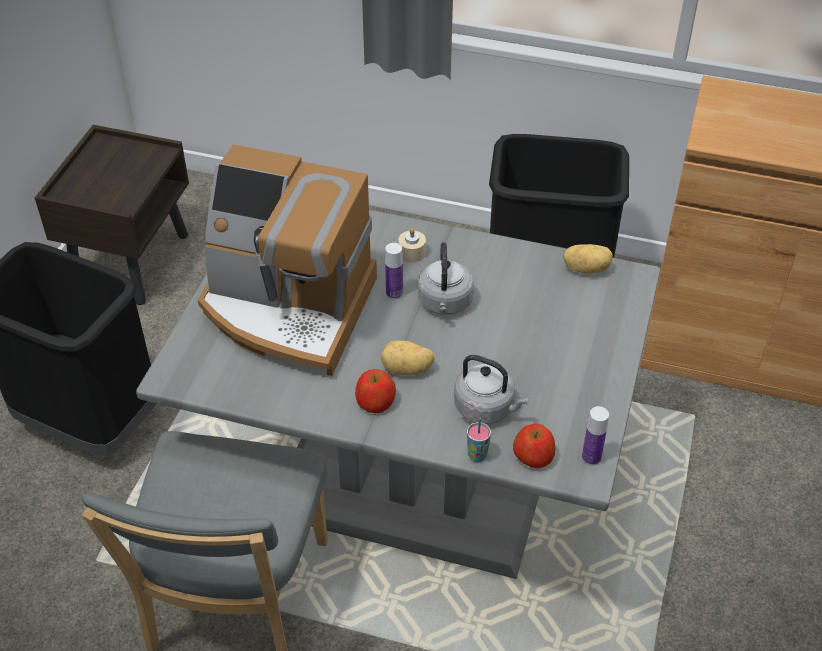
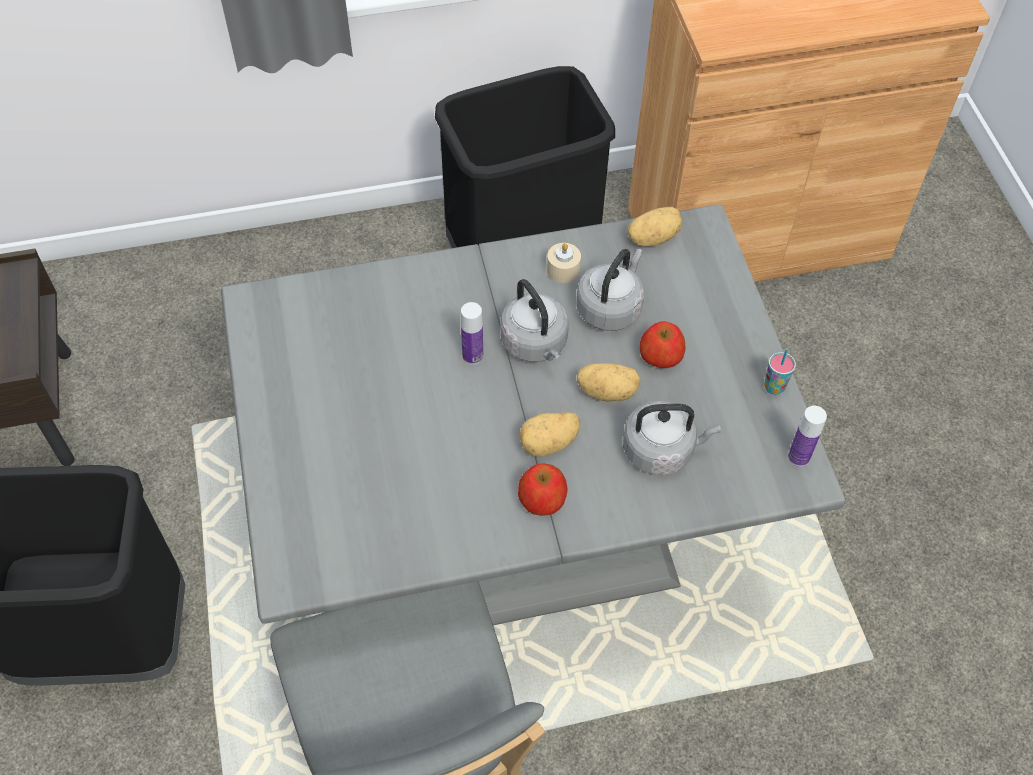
camera: 30 degrees left, 10 degrees up
coffee machine [198,144,377,376] -> none
beige candle [398,228,426,262] -> beige candle moved to [547,243,581,283]
cup [467,419,491,462] -> cup moved to [764,350,796,395]
apple [513,424,555,468] -> apple moved to [640,321,685,368]
none -> grey kettle [577,249,644,331]
none -> potato [577,363,641,401]

